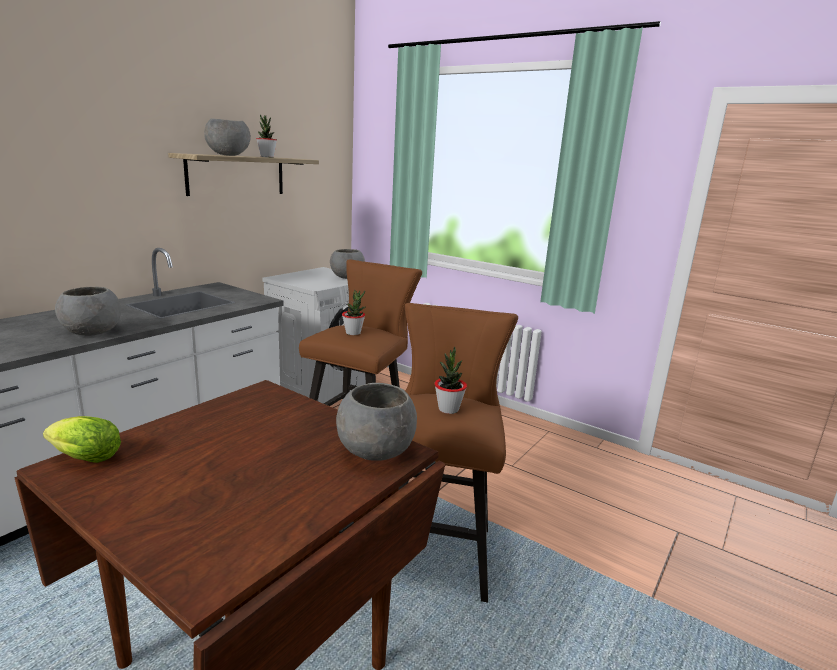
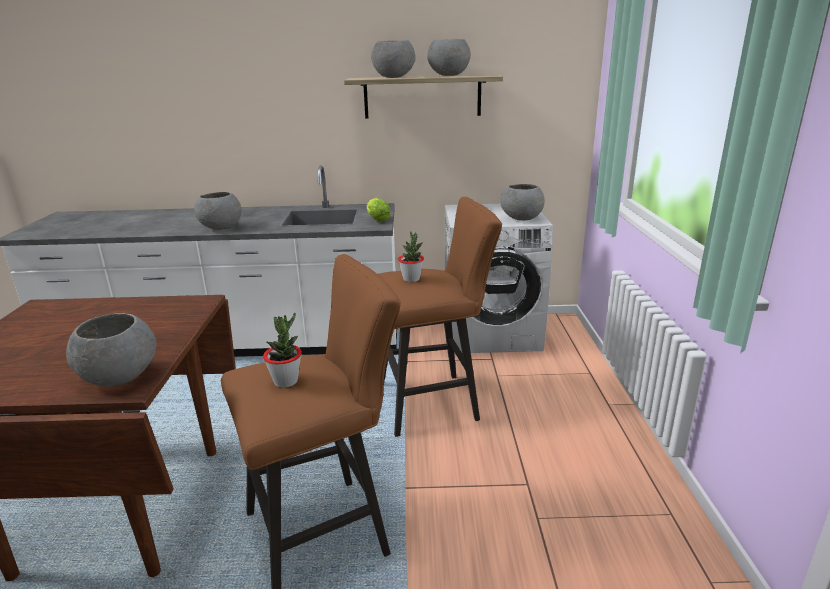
camera: 55 degrees right, 5 degrees up
lettuce [43,416,121,463] -> lettuce moved to [367,198,391,222]
potted plant [256,115,277,157] -> grey bowl [427,39,471,76]

